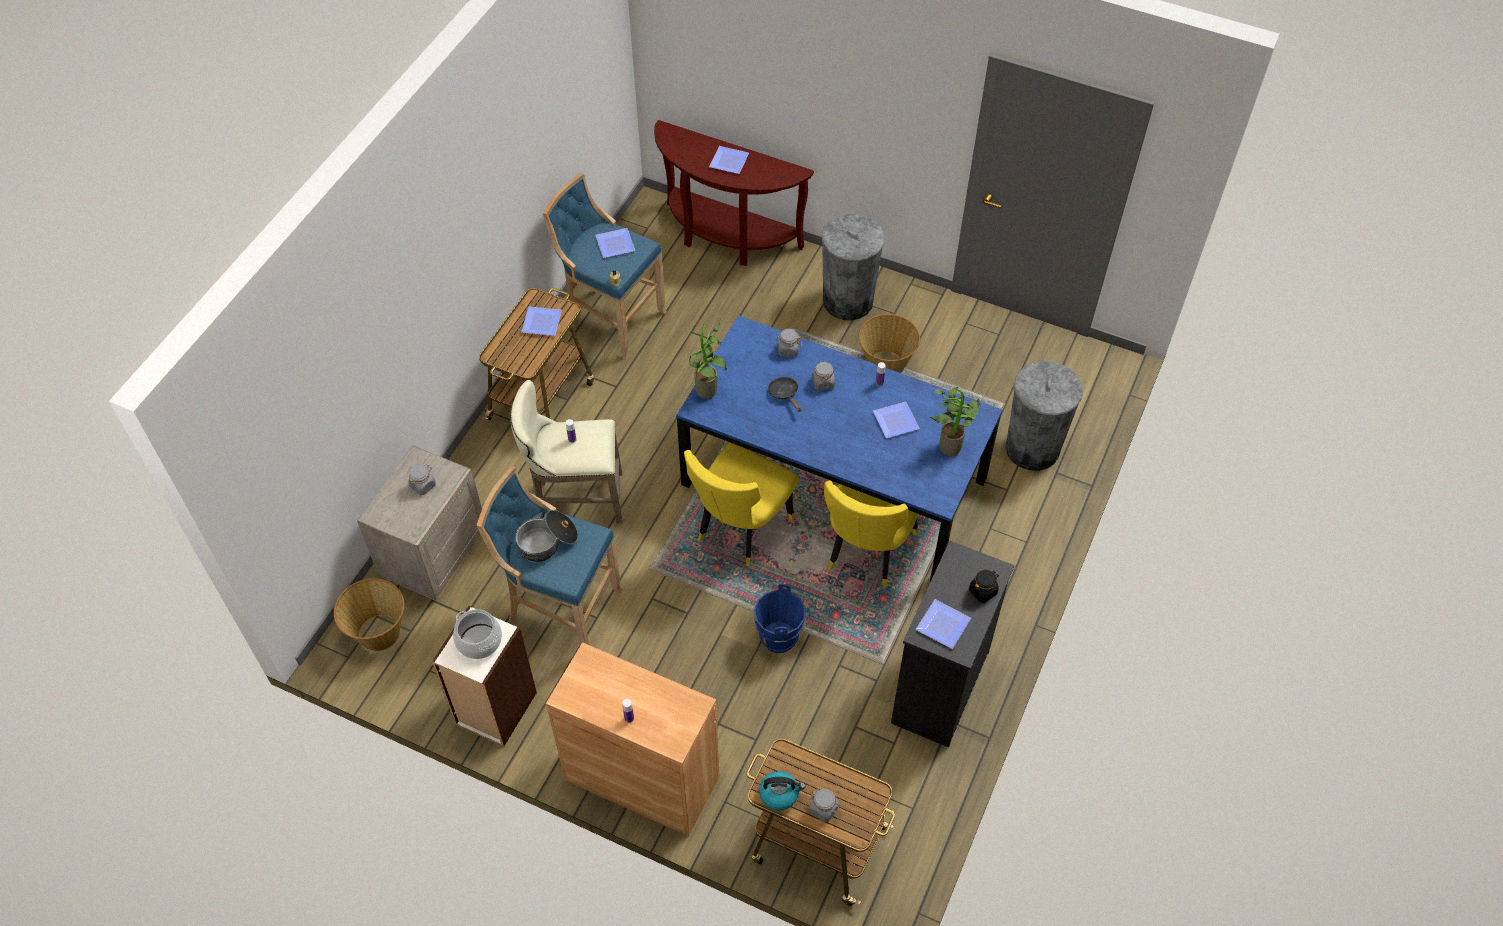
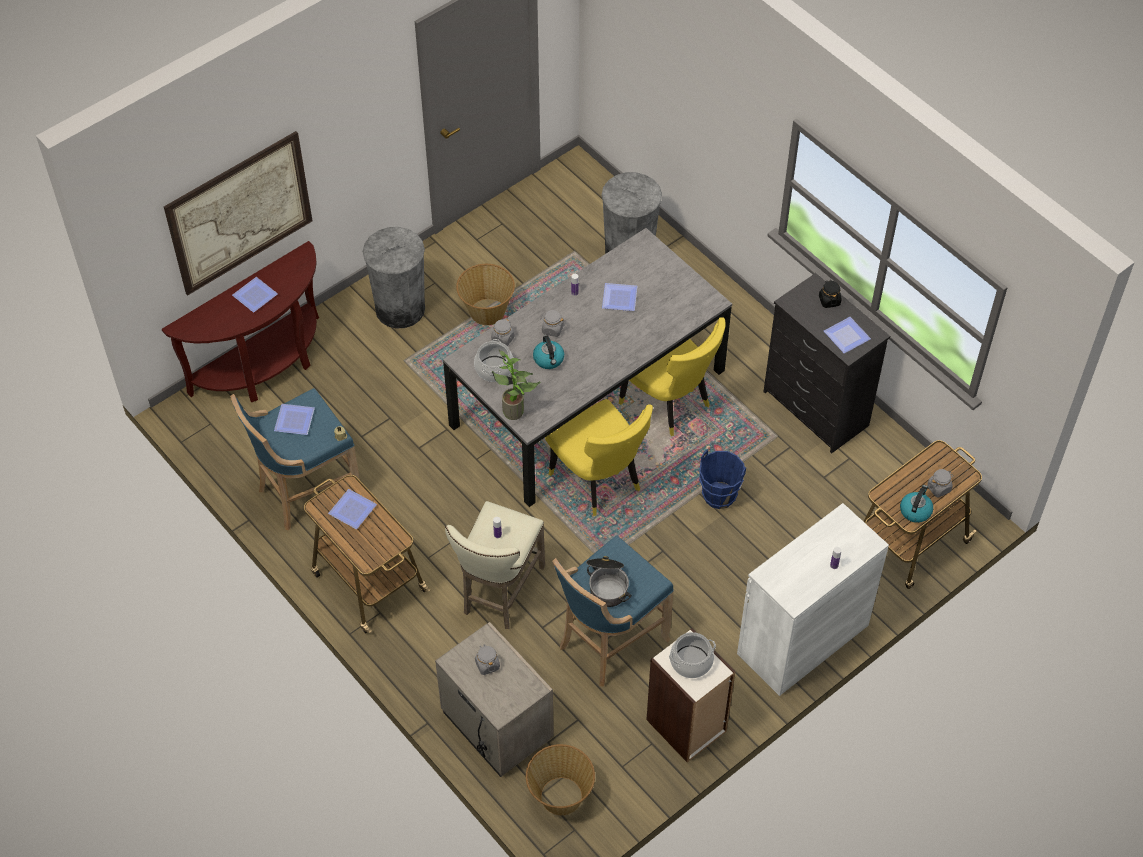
camera: 65 degrees left, 0 degrees up
brown cabinet [546,642,720,836] -> white cabinet [737,503,889,696]
blue dining table [676,315,1002,582] -> grey dining table [443,228,732,507]
black frying pan [768,377,802,412] -> kettle [533,336,564,369]
potted plant [930,387,980,456] -> none
none -> picture [164,131,312,295]
none -> cooking pot [474,339,514,382]

